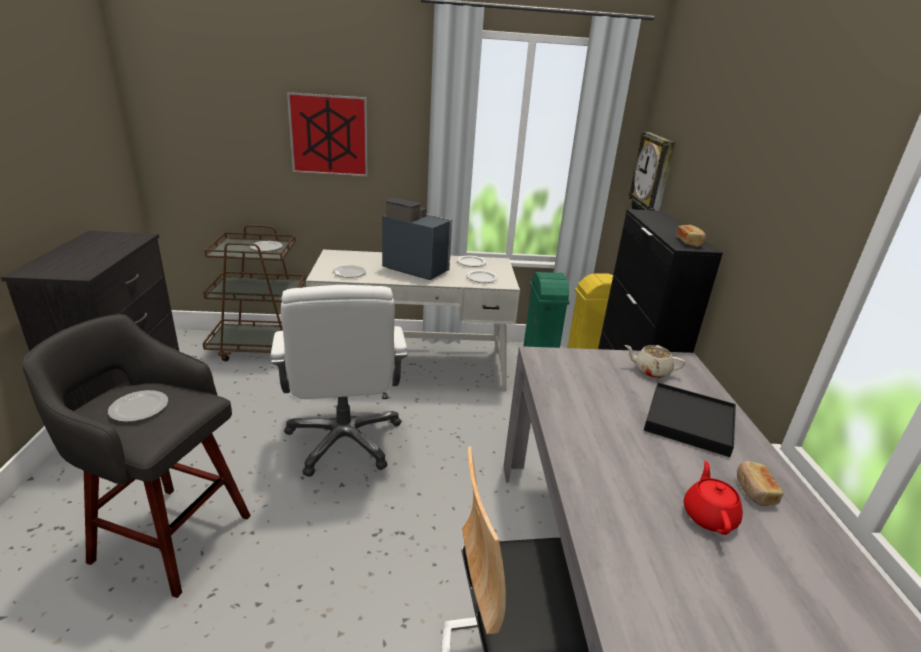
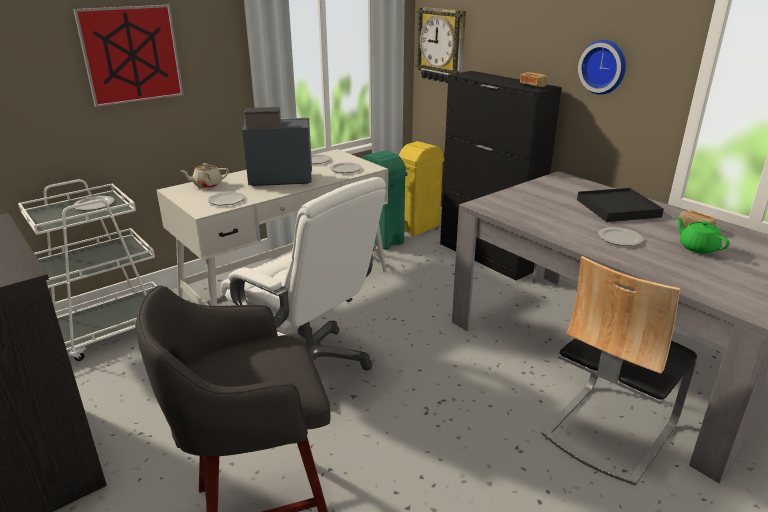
camera: 35 degrees left, 0 degrees up
plate [108,390,168,422] -> plate moved to [598,227,644,246]
brown cart [202,224,305,361] -> white cart [18,179,157,361]
beige teapot [624,345,685,378] -> beige teapot moved to [181,163,229,188]
red teapot [684,461,743,535] -> green teapot [676,216,730,254]
none -> wall clock [578,40,626,95]

